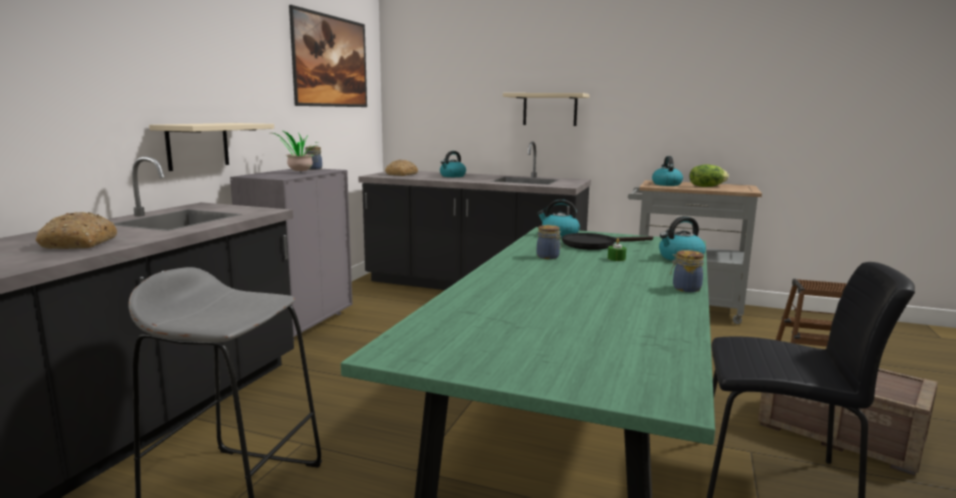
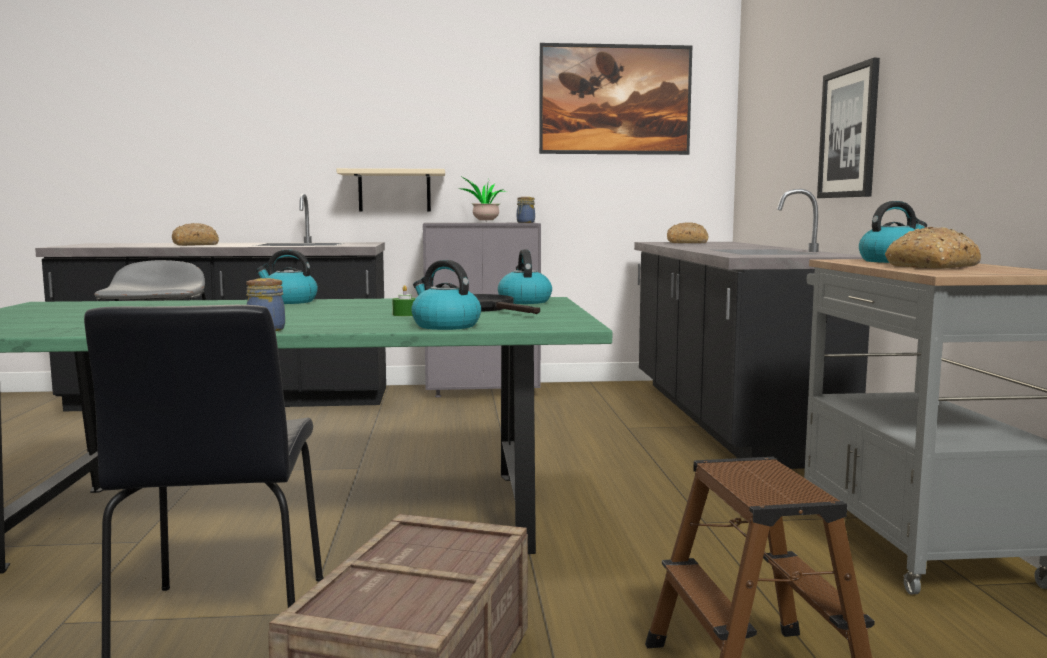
camera: 65 degrees right, 5 degrees down
kettle [440,151,466,177] -> kettle moved to [256,249,318,304]
beige shelf [503,93,590,126] -> picture [817,58,880,198]
jar [537,225,561,259] -> none
lettuce [689,164,729,187] -> bread [885,227,981,269]

